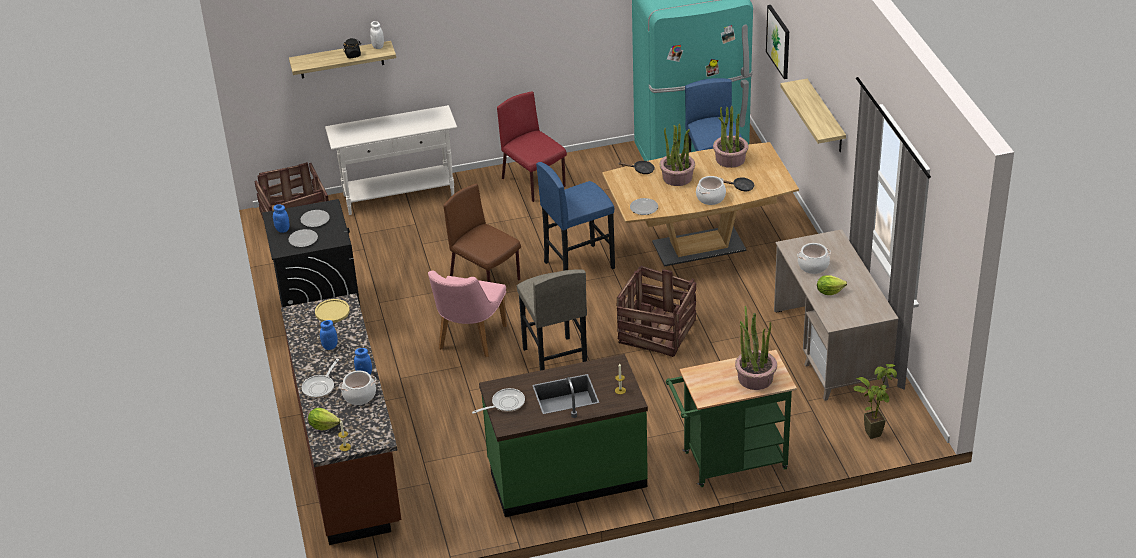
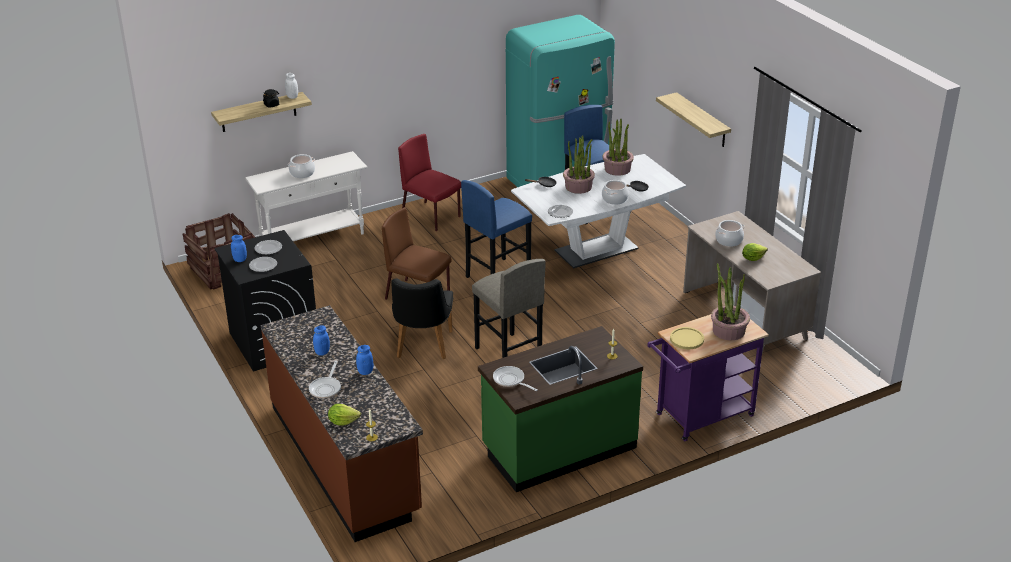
camera: 15 degrees left, 5 degrees down
yellow plate [315,299,350,323] -> yellow plate moved to [670,327,704,349]
cooking pot [339,371,376,405] -> cooking pot moved to [288,154,315,178]
pink chair [428,271,507,357] -> black chair [391,278,453,359]
frying pan [472,388,525,414] -> frying pan turned 90 degrees counterclockwise [493,366,538,391]
brown dining table [602,142,799,267] -> white dining table [511,154,686,269]
crate [617,266,696,357] -> none
green cart [666,350,797,487] -> purple cart [647,314,769,441]
picture [766,5,789,79] -> none
potted plant [853,364,897,439] -> none

